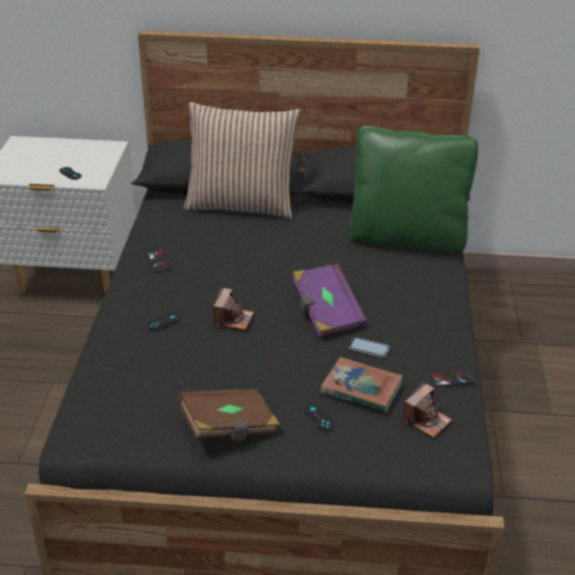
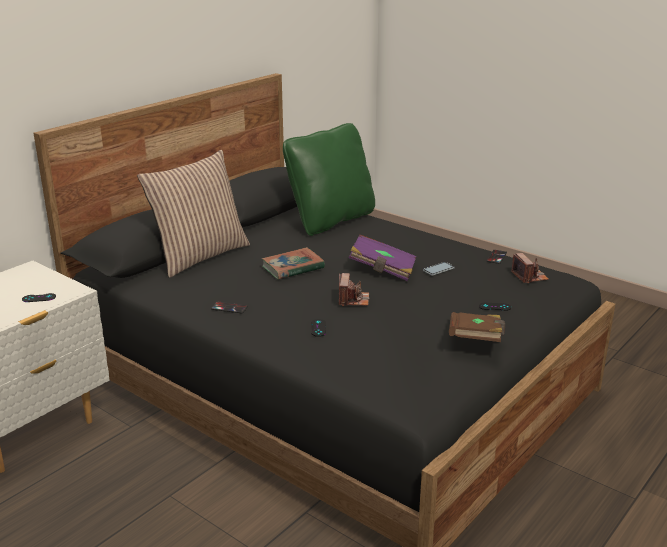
camera: 55 degrees left, 10 degrees down
camera [213,288,254,330] -> camera turned 45 degrees clockwise [339,273,369,306]
book [320,357,403,414] -> book moved to [262,247,325,279]

